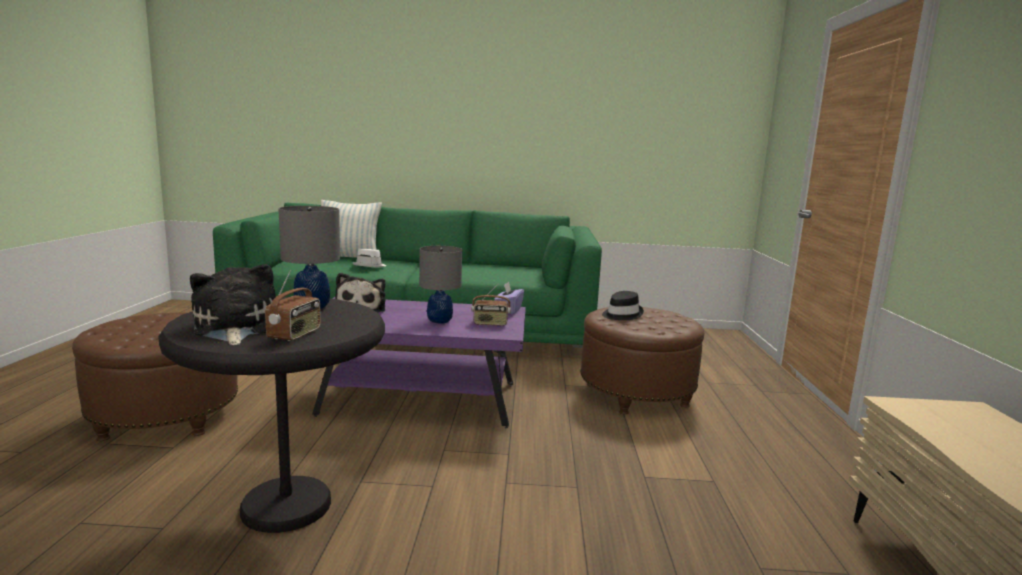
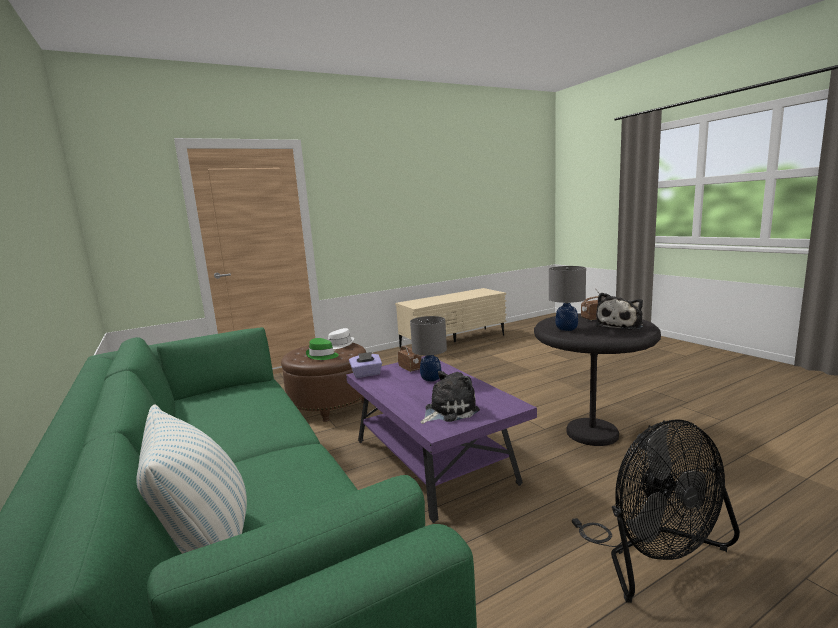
camera: 120 degrees left, 0 degrees up
brown ottoman [72,312,238,441] -> black fan [572,419,740,603]
white hat [353,249,386,267] -> white hat moved to [328,328,354,349]
black hat [602,291,644,320] -> green hat [306,338,339,360]

